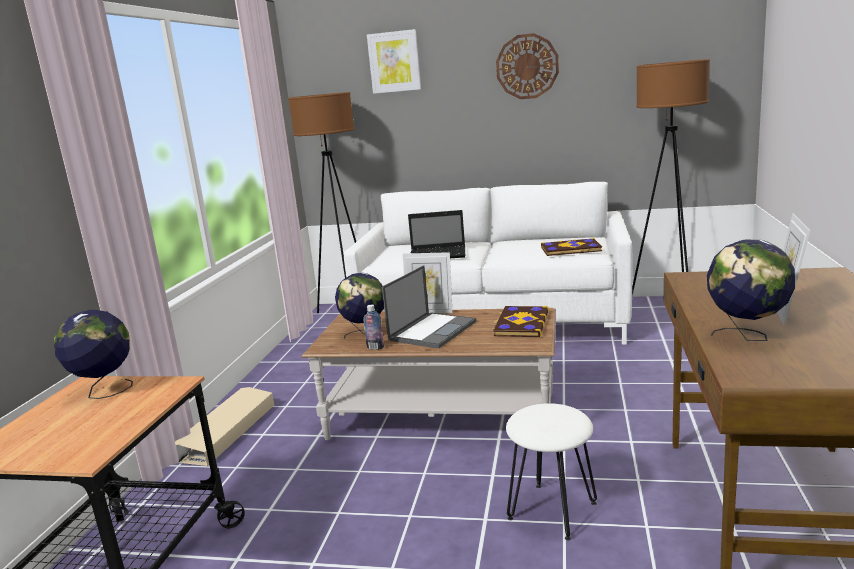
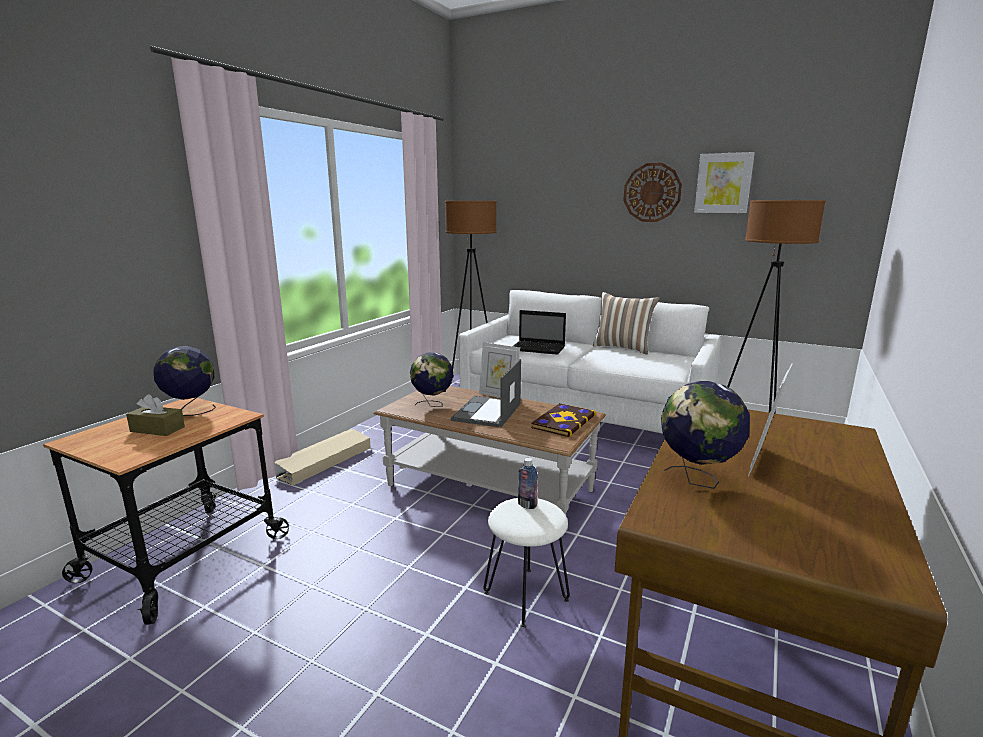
camera: 15 degrees right, 0 degrees up
bottle [363,305,384,350] -> bottle moved to [518,458,538,509]
picture [367,29,421,94] -> picture moved to [694,152,755,213]
laptop [382,265,476,349] -> laptop turned 150 degrees clockwise [451,359,521,427]
book [541,238,602,256] -> none
none -> brown tissue box [126,394,185,436]
none -> pillow [593,292,659,354]

